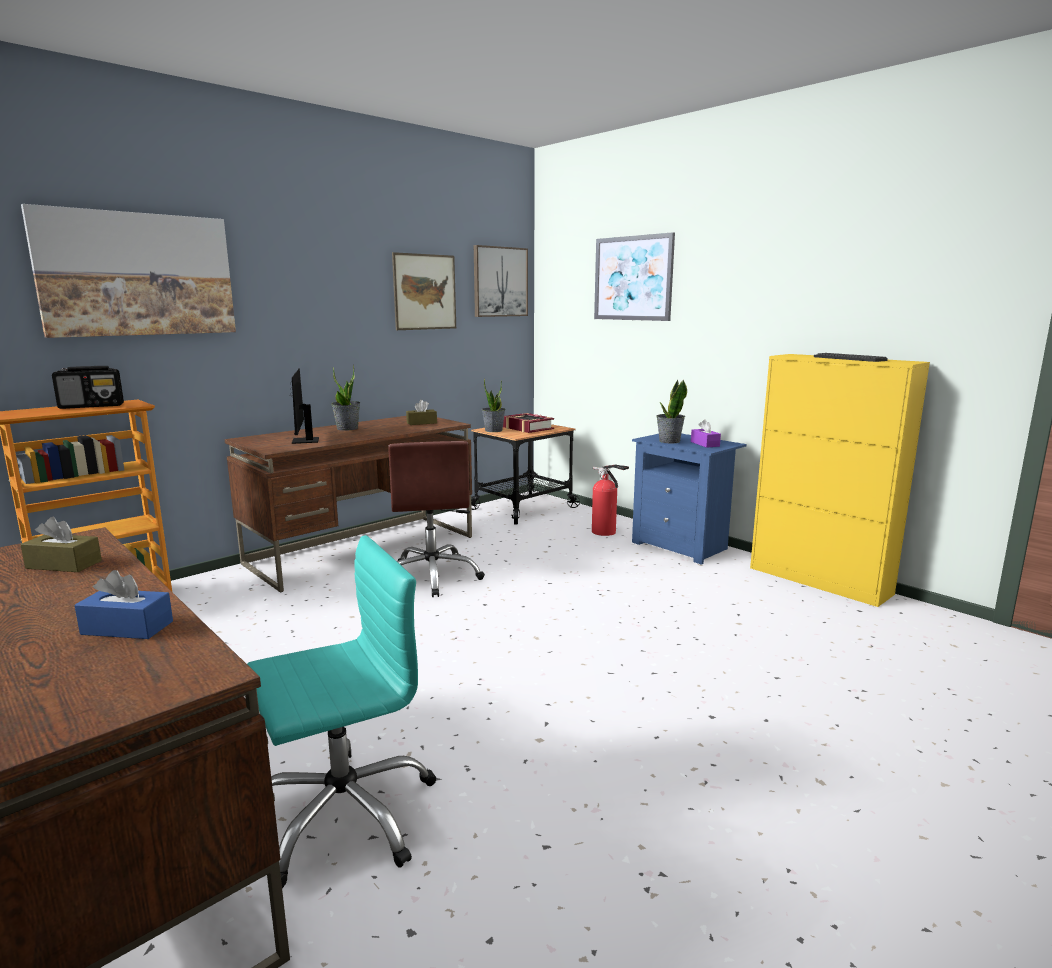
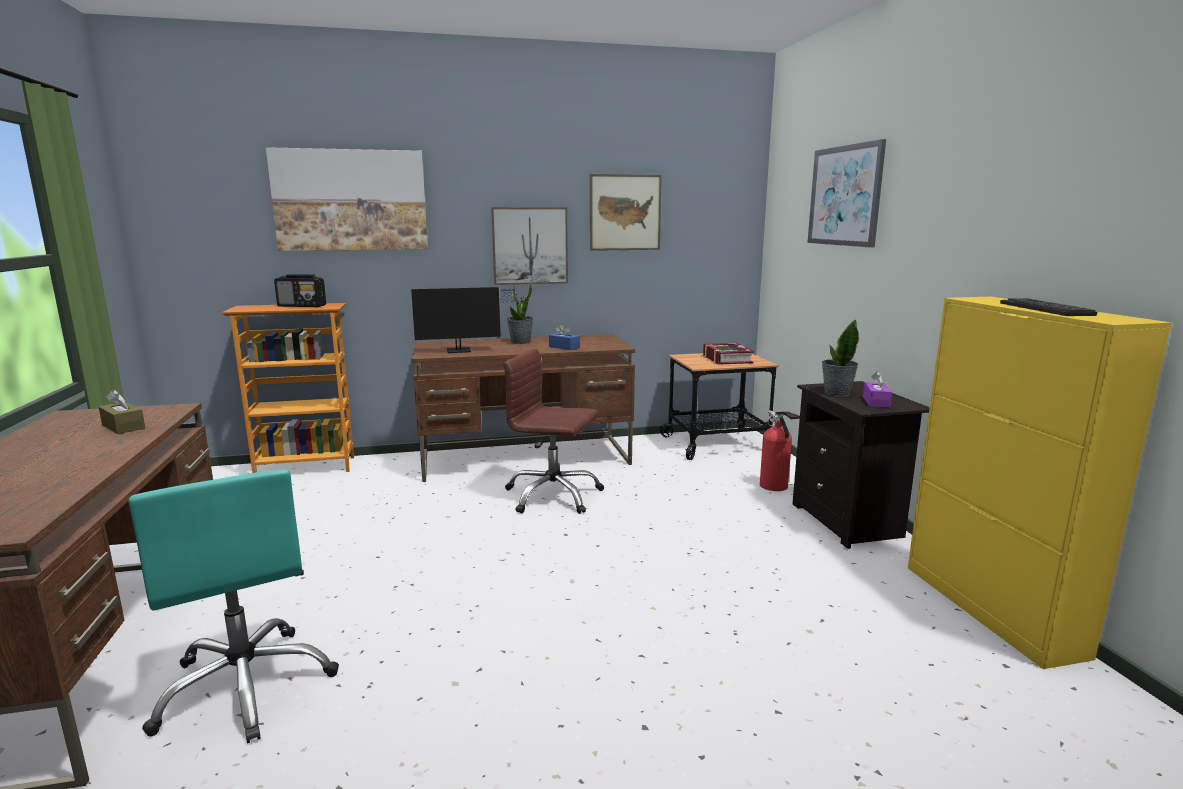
camera: 30 degrees right, 0 degrees up
blue tissue box [74,570,173,639] -> blue tissue box moved to [549,323,580,350]
turquoise office chair [247,535,436,888] -> turquoise office chair turned 60 degrees clockwise [128,469,339,743]
monitor [290,368,319,444] -> monitor turned 120 degrees counterclockwise [411,287,527,353]
brown office chair [388,441,485,597] -> brown office chair turned 90 degrees clockwise [503,349,604,514]
brown tissue box [406,400,437,425] -> none
picture [474,245,528,317] -> picture moved to [491,207,568,285]
potted plant [482,378,506,432] -> none
blue nightstand [632,434,747,565] -> black nightstand [792,381,930,549]

